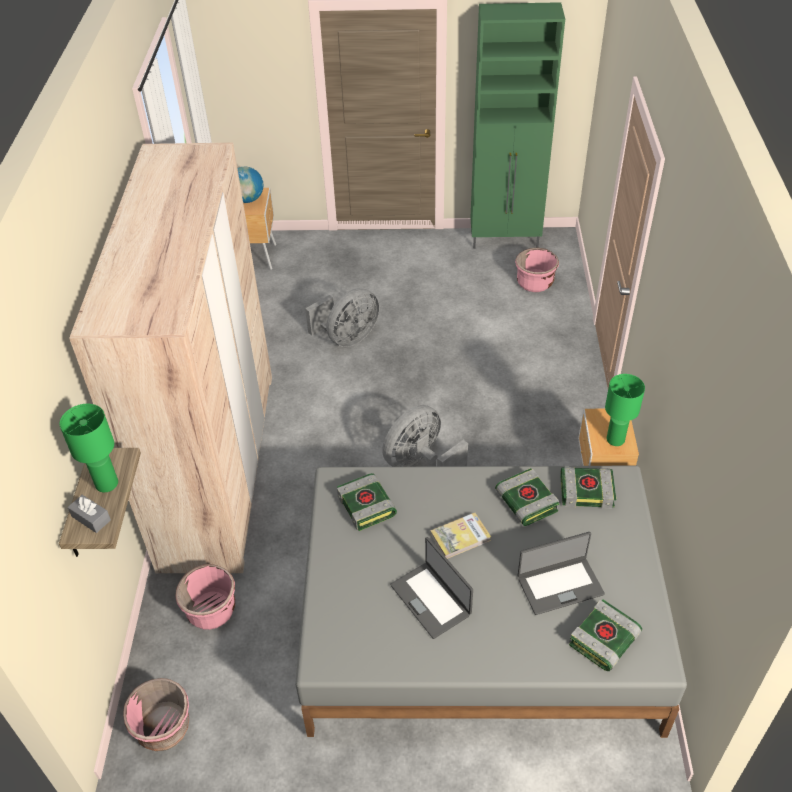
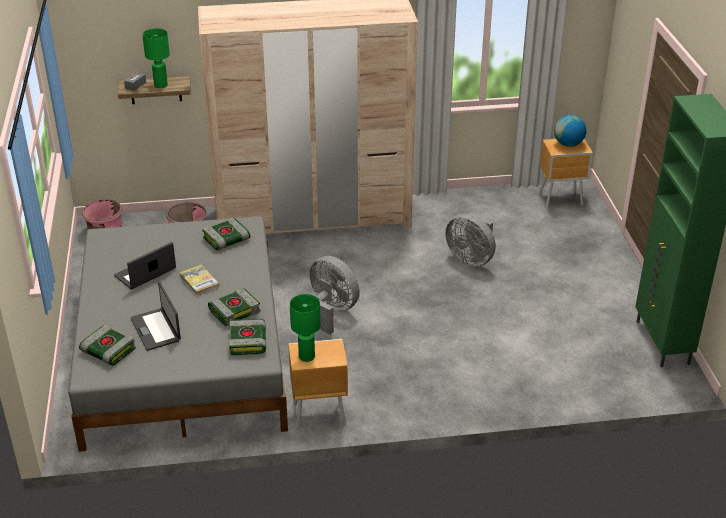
camera: 80 degrees right, 10 degrees down
pink planter [515,248,559,292] -> none

